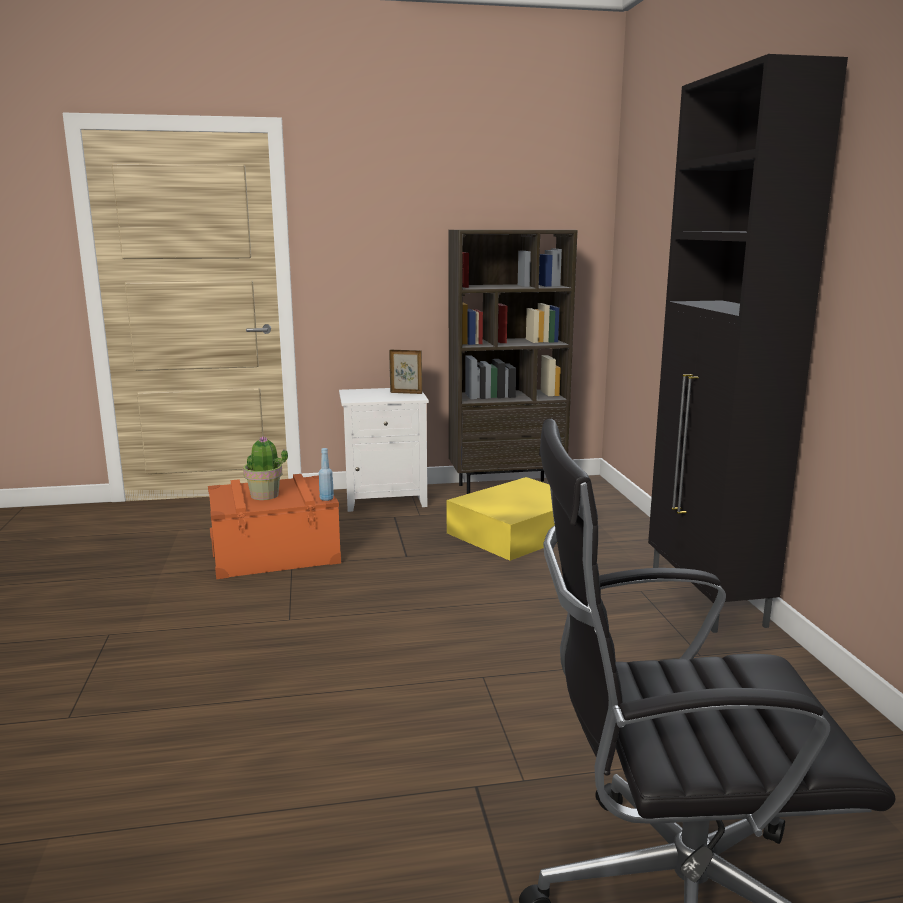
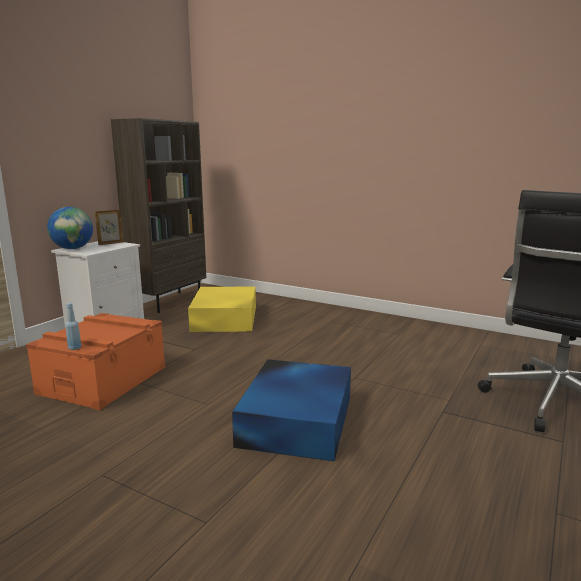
camera: 50 degrees left, 0 degrees up
potted plant [243,436,288,500] -> none
blue bottle [319,448,334,501] -> blue bottle moved to [65,303,81,350]
black cabinet [648,54,848,633] -> none
none -> globe [47,207,93,249]
none -> blue storage box [232,359,351,462]

